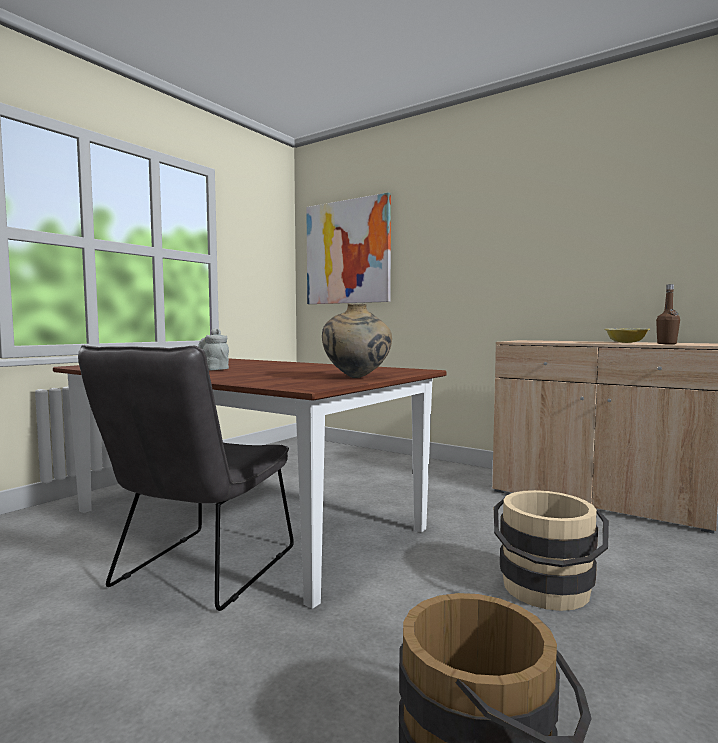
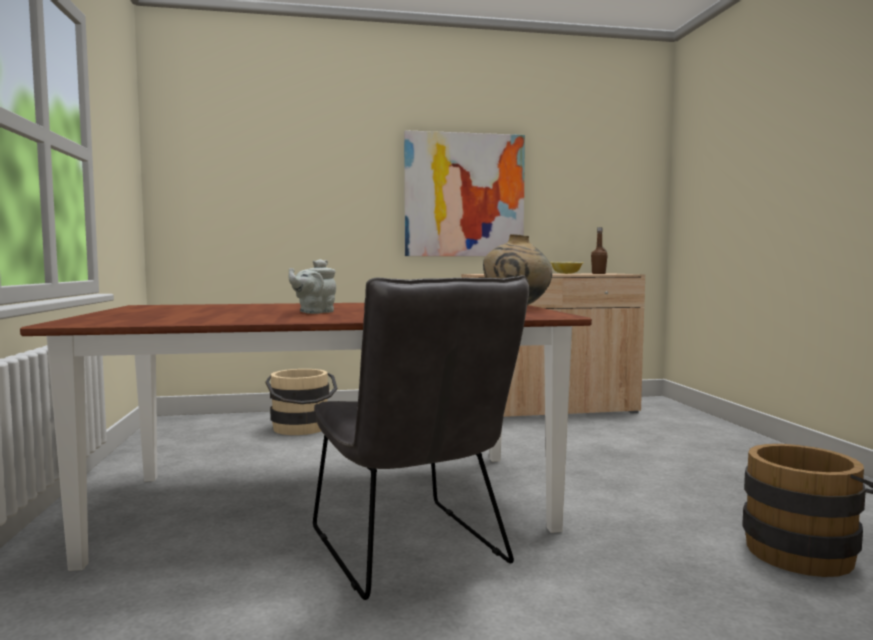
camera: 45 degrees left, 0 degrees up
grey teapot [198,328,229,370] -> grey teapot turned 60 degrees counterclockwise [289,259,336,314]
picture [306,193,391,304] -> picture moved to [404,130,525,256]
beige bucket [494,490,609,611] -> beige bucket moved to [265,369,337,435]

